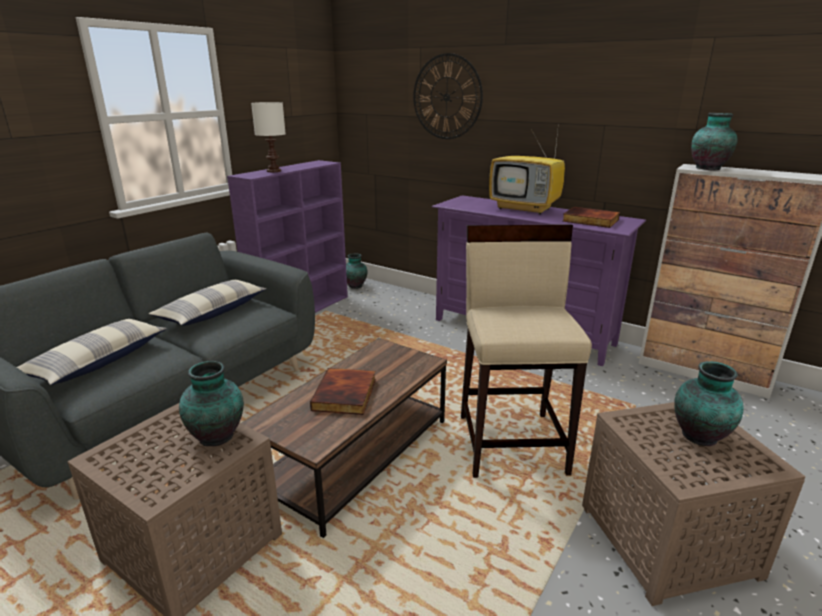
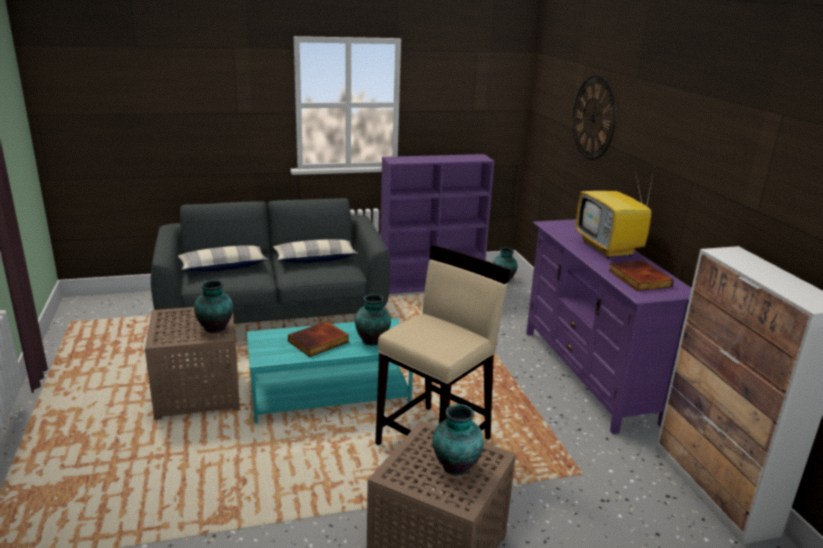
camera: 40 degrees right, 0 degrees up
brown coffee table [241,338,447,538] -> turquoise coffee table [247,318,413,423]
white table lamp [251,102,286,172] -> none
vase [691,113,737,171] -> vase moved to [355,294,391,345]

